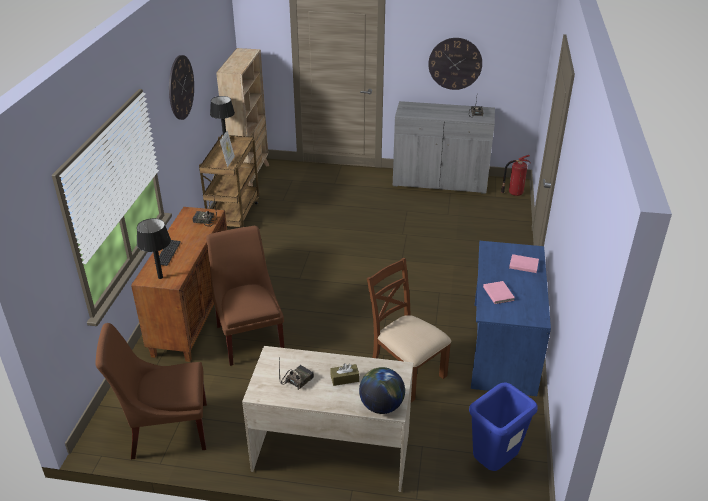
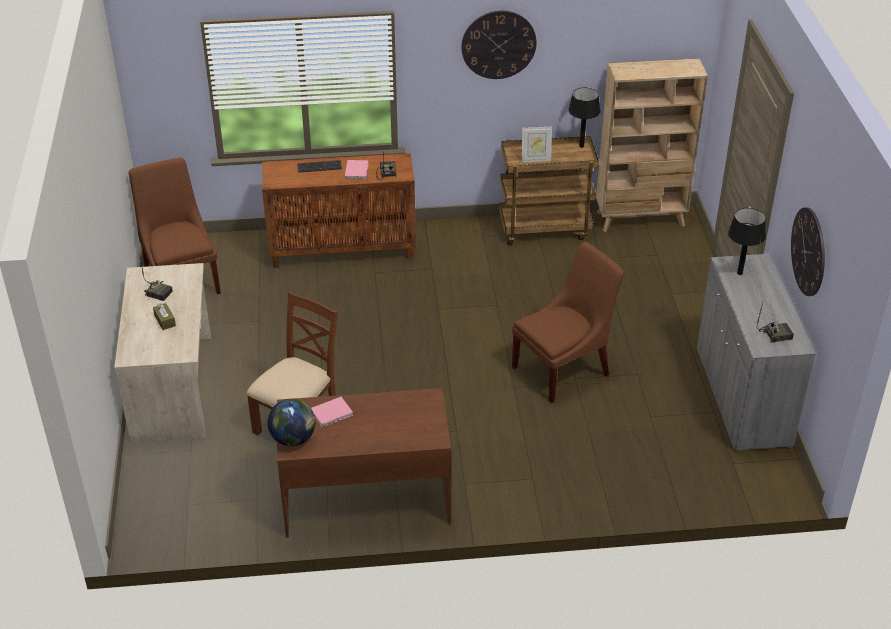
camera: 75 degrees right, 5 degrees up
black table lamp [137,218,171,279] -> black table lamp moved to [728,208,766,275]
brown chair [206,226,284,366] -> brown chair moved to [512,242,624,403]
globe [359,367,405,414] -> globe moved to [268,399,315,446]
blue trash can [469,382,538,471] -> none
blue desk [471,241,551,396] -> brown desk [277,388,451,537]
fire extinguisher [501,155,530,196] -> none
pink book [509,254,539,273] -> pink book moved to [345,160,369,179]

